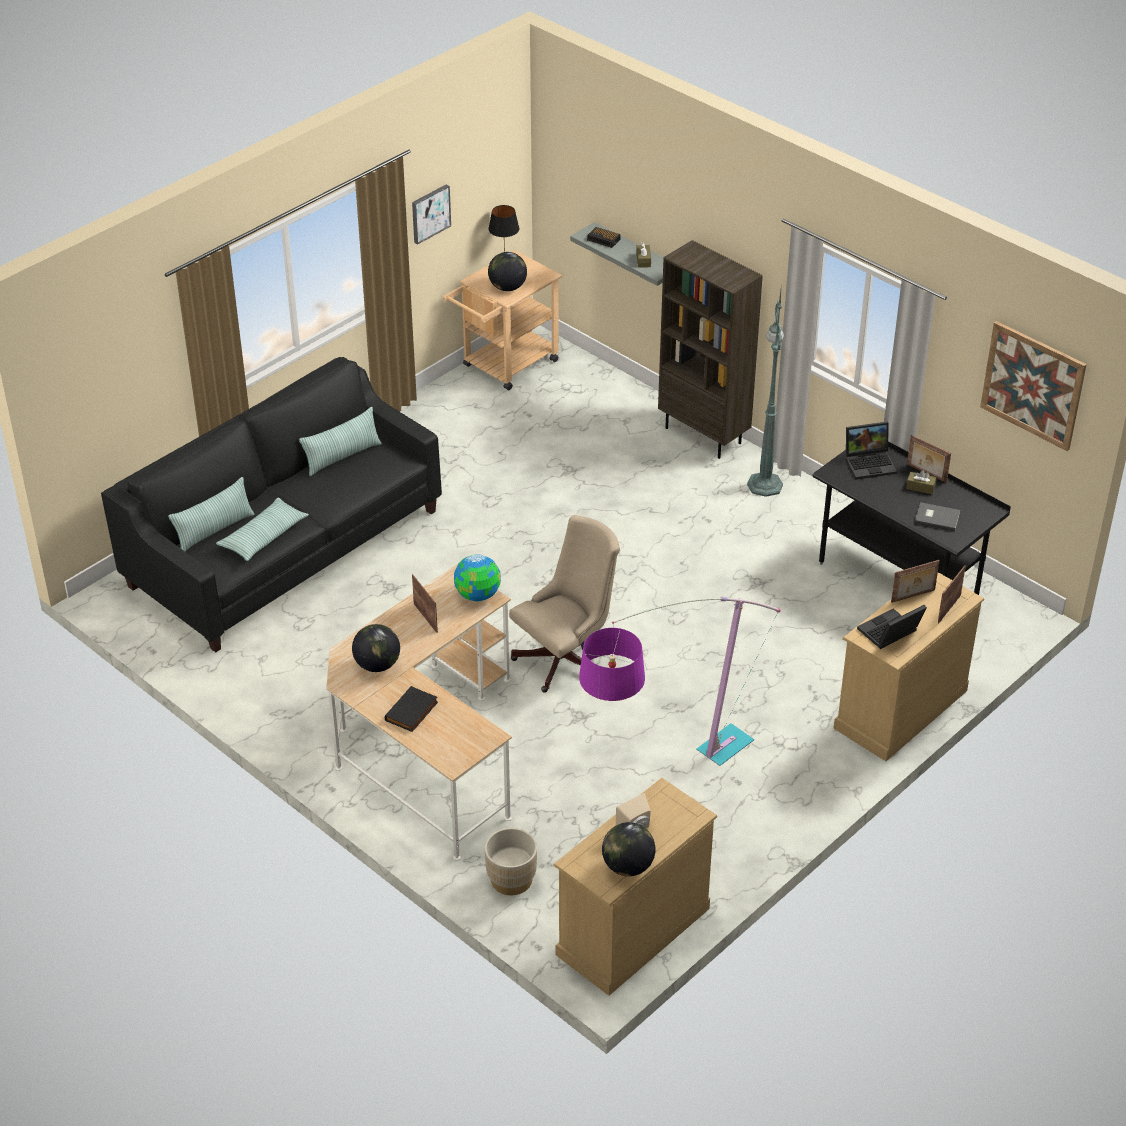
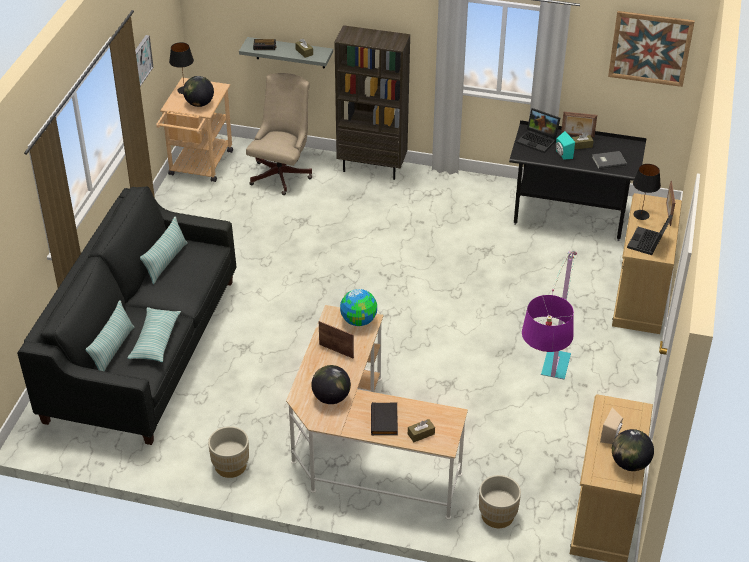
camera: 30 degrees left, 0 degrees up
beige office chair [509,515,620,693] -> beige office chair moved to [246,73,312,195]
green floor lamp [747,290,784,497] -> none
laptop [845,422,897,479] -> laptop turned 75 degrees clockwise [517,108,560,153]
picture frame [891,560,940,603] -> black table lamp [633,164,661,220]
none -> beige planter [208,426,249,478]
none -> brown tissue box [408,419,435,442]
none -> turquoise speaker [556,131,575,160]

